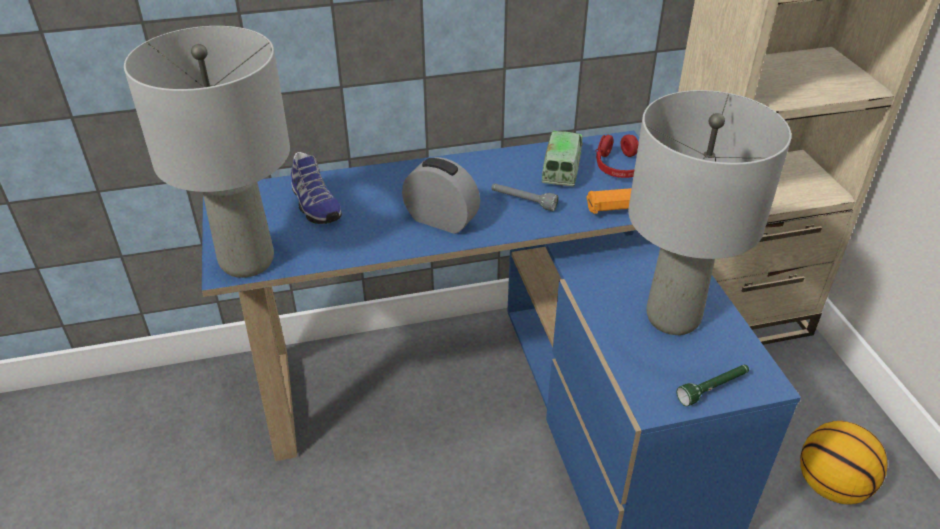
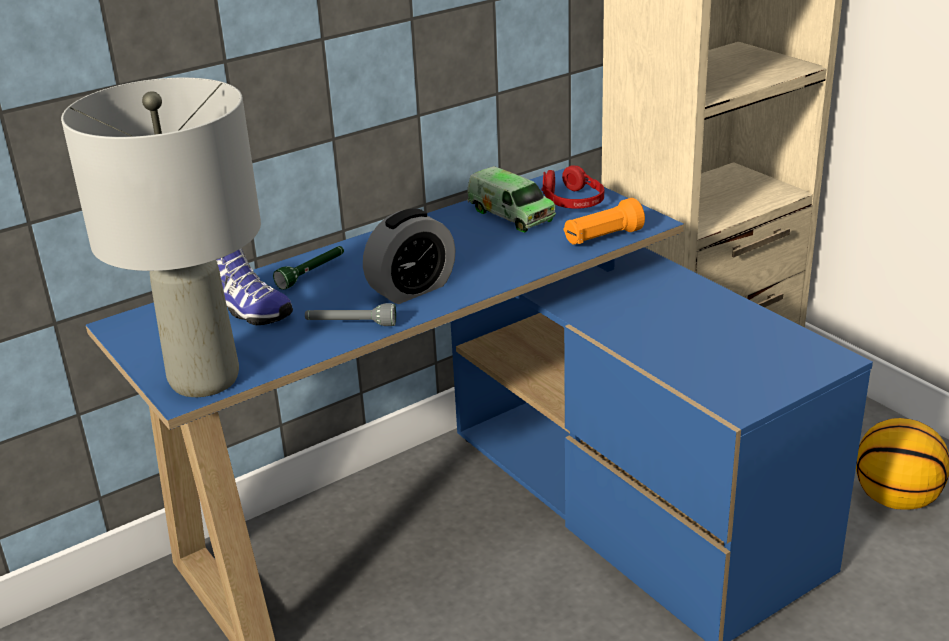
camera: 20 degrees left, 10 degrees down
alarm clock [402,157,480,234] -> alarm clock turned 135 degrees clockwise [363,208,456,304]
grey flashlight [491,183,558,211] -> grey flashlight moved to [305,303,396,326]
toy truck [541,131,583,186] -> toy truck turned 150 degrees clockwise [467,166,556,232]
grey table lamp [628,90,792,335] -> none
green flashlight [676,365,749,406] -> green flashlight moved to [273,246,344,290]

